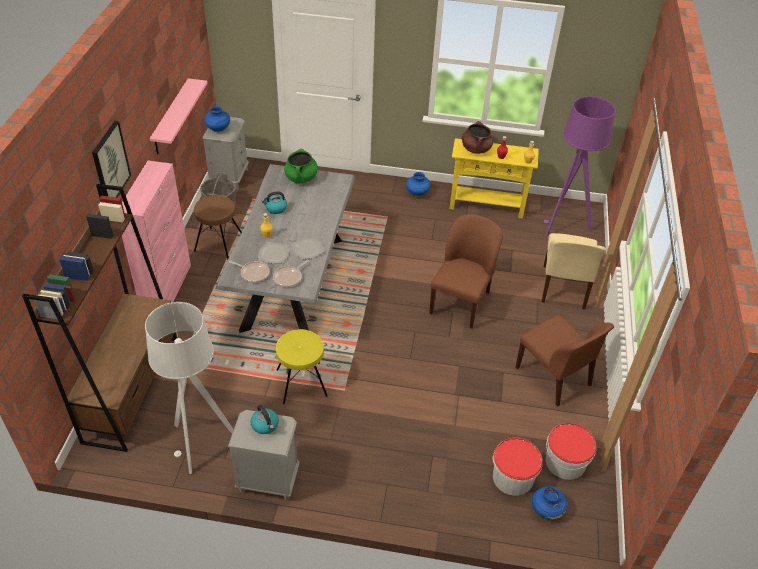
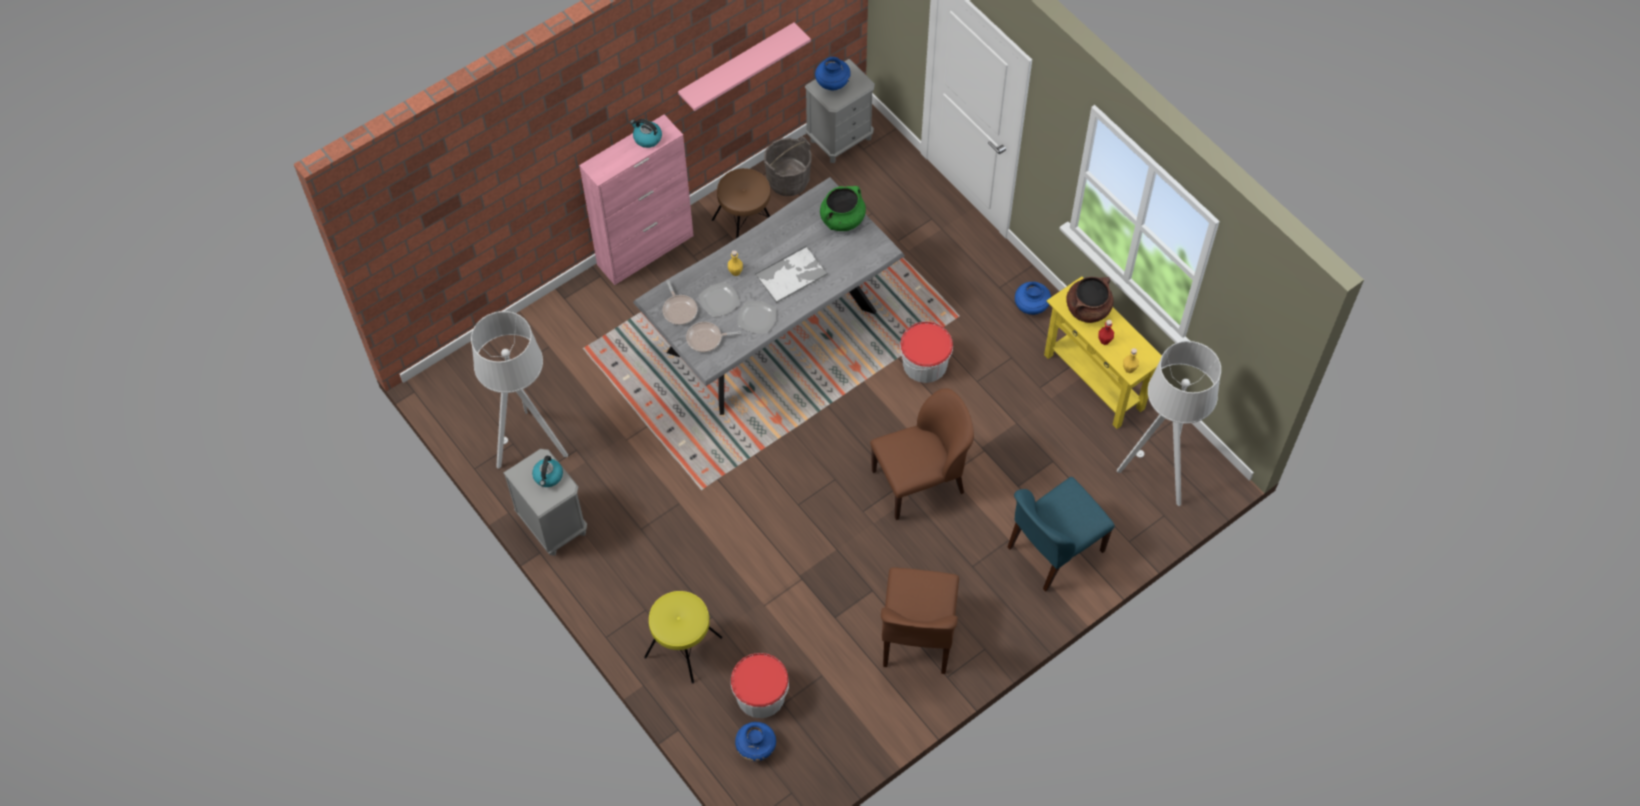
camera: 45 degrees right, 15 degrees up
brown bookcase [22,184,177,452] -> none
picture [92,121,131,198] -> none
kettle [261,191,287,214] -> kettle moved to [630,119,662,148]
yellow stool [276,329,328,404] -> yellow stool moved to [644,591,723,684]
beige chair [541,233,606,309] -> blue chair [1008,477,1115,592]
purple floor lamp [543,96,615,236] -> grey floor lamp [1117,341,1221,506]
bucket [545,423,596,480] -> bucket moved to [900,321,953,383]
none -> tray [755,246,828,304]

